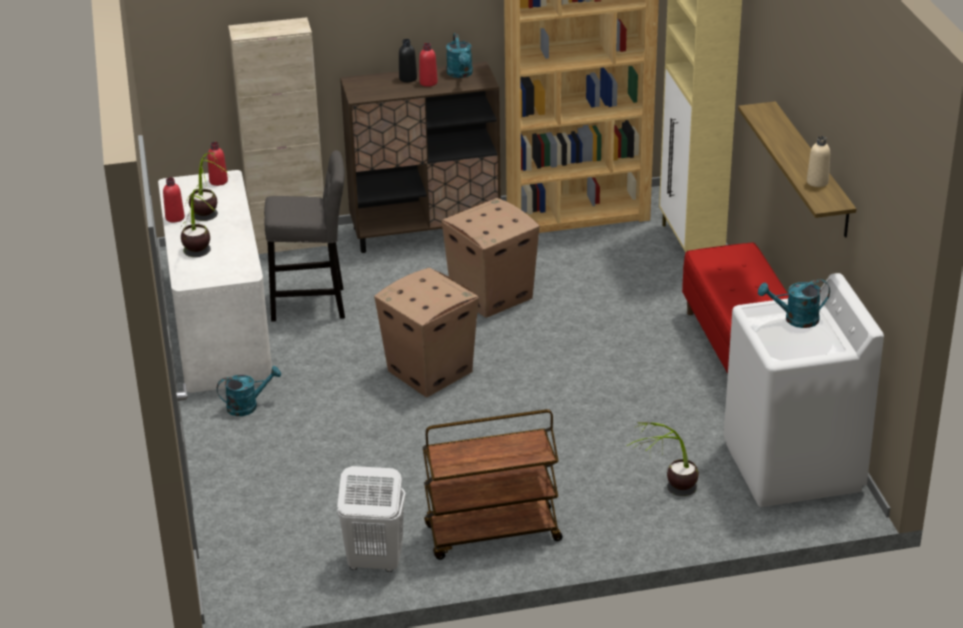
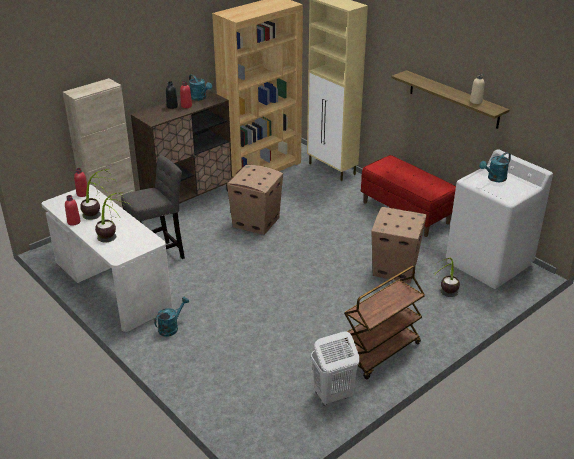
camera: 30 degrees left, 0 degrees up
cardboard box [374,268,479,397] -> cardboard box moved to [371,207,427,283]

